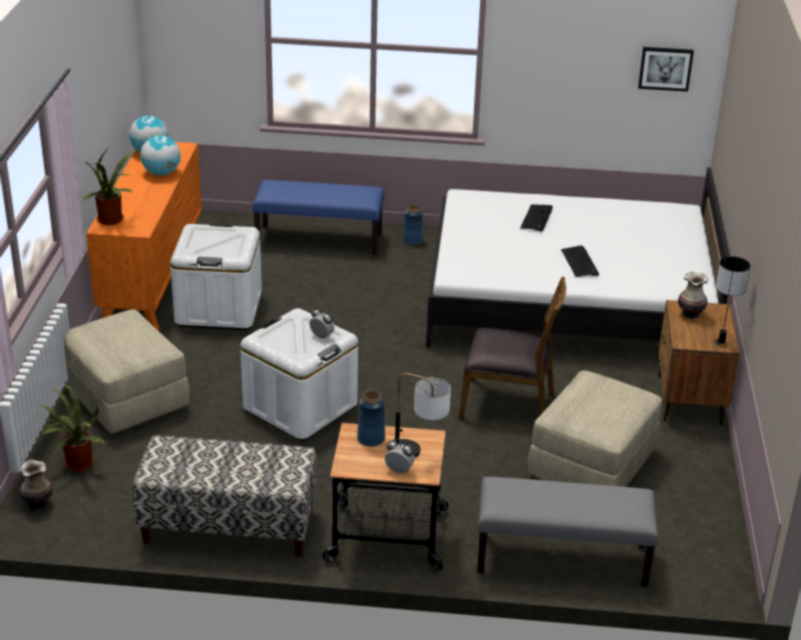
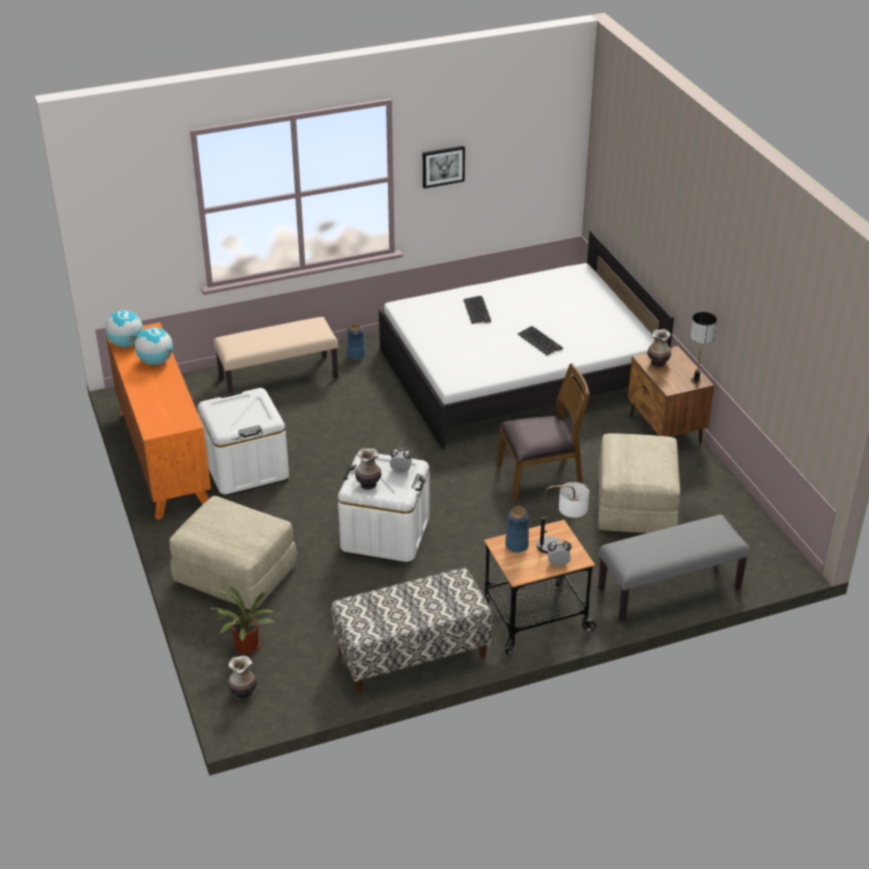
camera: 25 degrees left, 5 degrees up
potted plant [82,149,133,225] -> none
blue bench [252,180,384,256] -> beige bench [214,317,338,397]
picture [638,47,694,92] -> picture moved to [423,146,465,189]
none -> vase [355,448,381,490]

